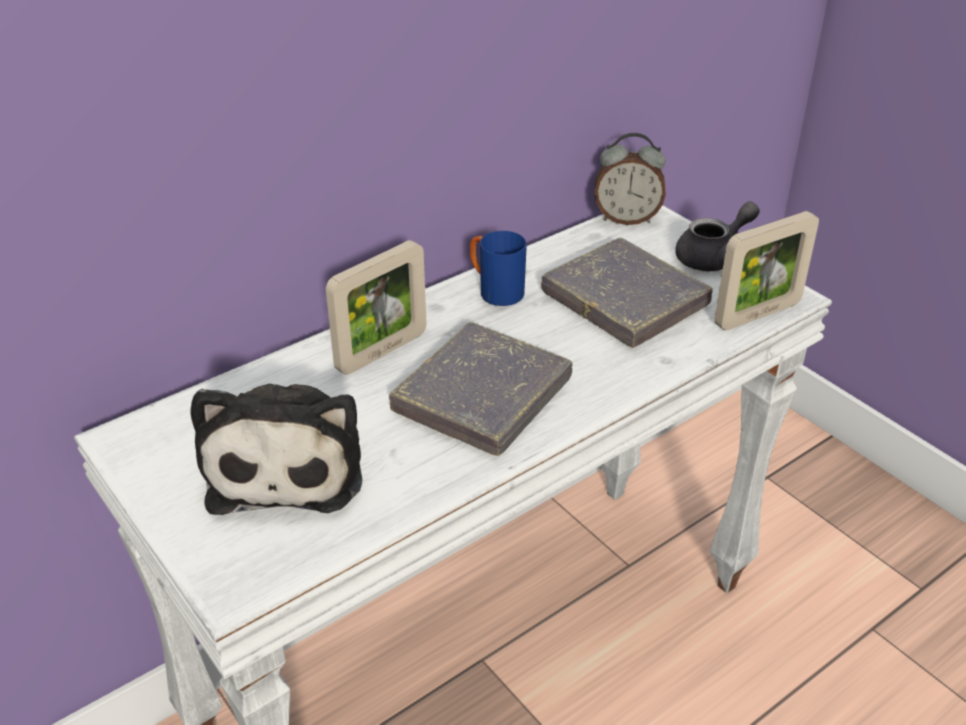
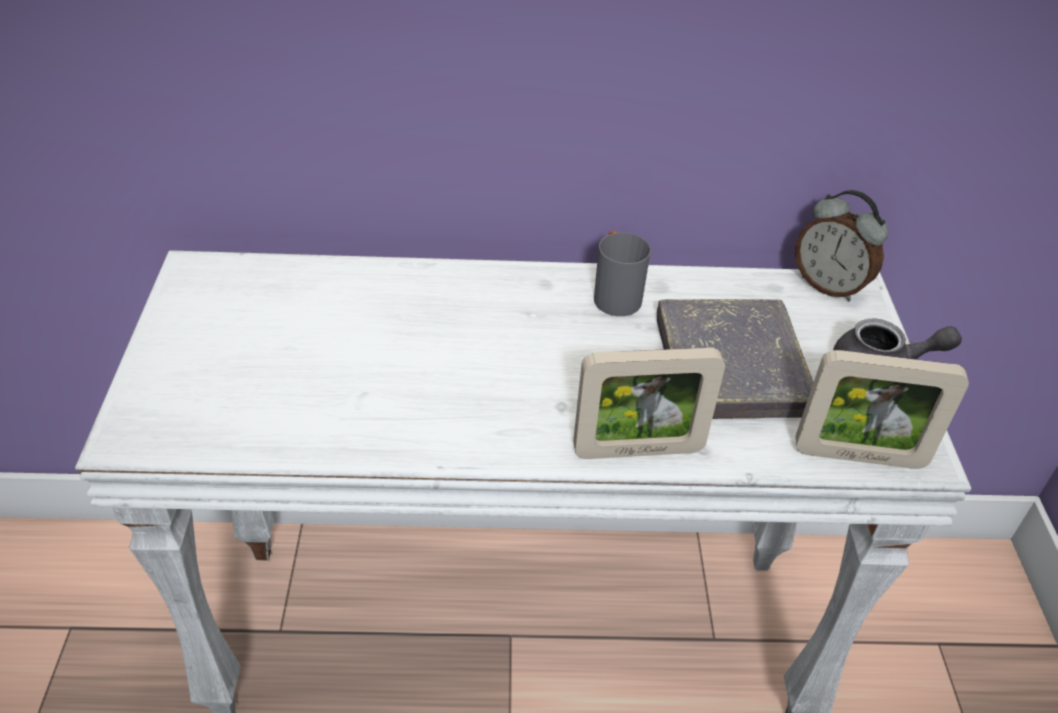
camera: 35 degrees right, 5 degrees up
plush toy [191,384,362,515] -> none
picture frame [326,240,426,375] -> picture frame moved to [573,347,725,459]
grey book [389,322,573,456] -> none
blue mug [470,231,527,306] -> grey mug [594,231,651,316]

